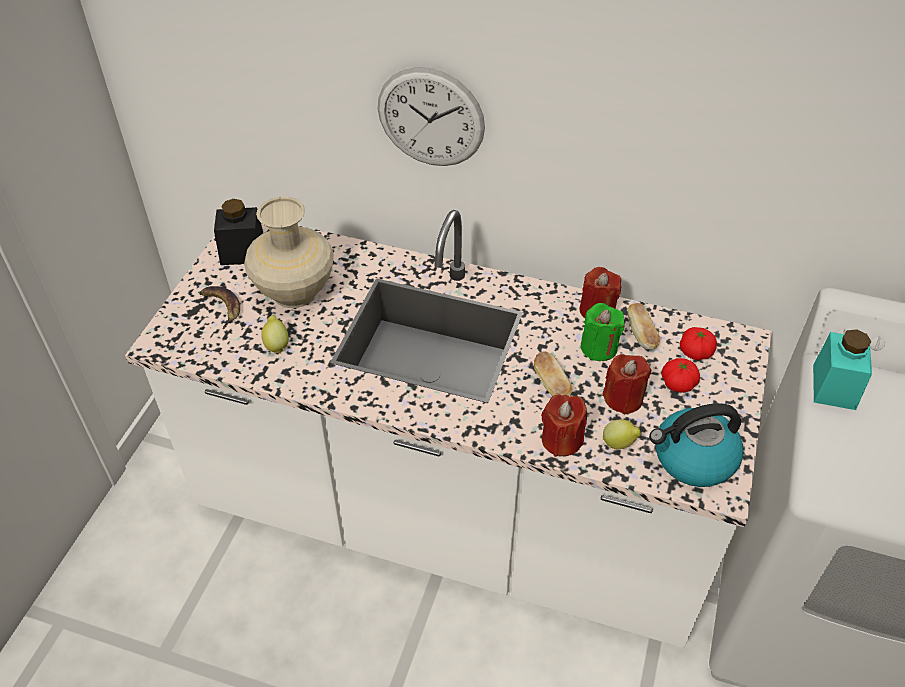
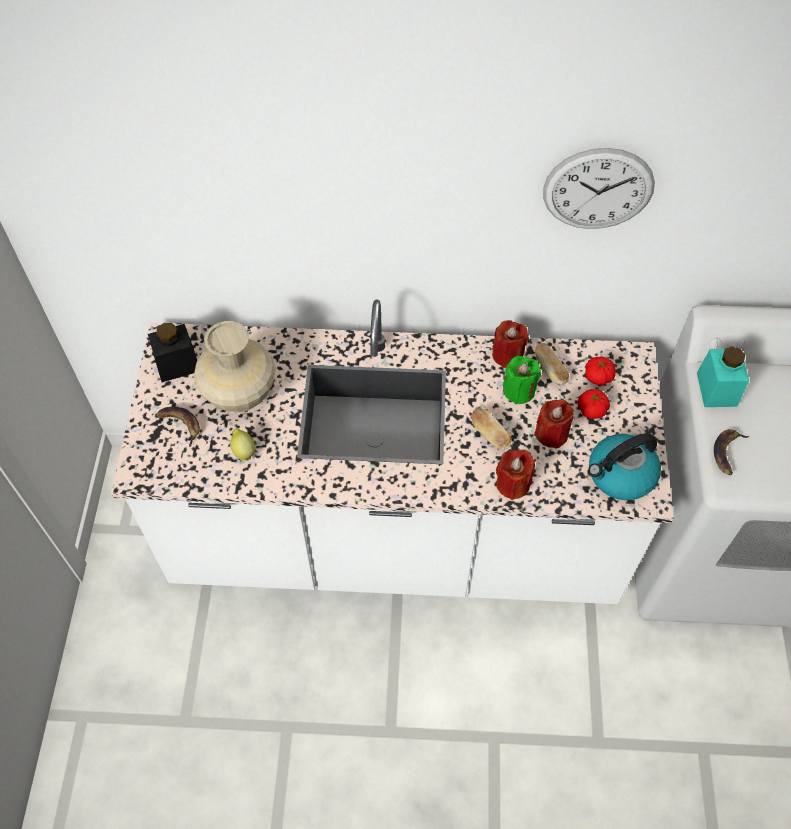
camera: 15 degrees left, 10 degrees up
wall clock [378,67,485,166] -> wall clock moved to [543,148,655,229]
lemon [603,419,641,449] -> none
none -> banana [714,429,749,475]

